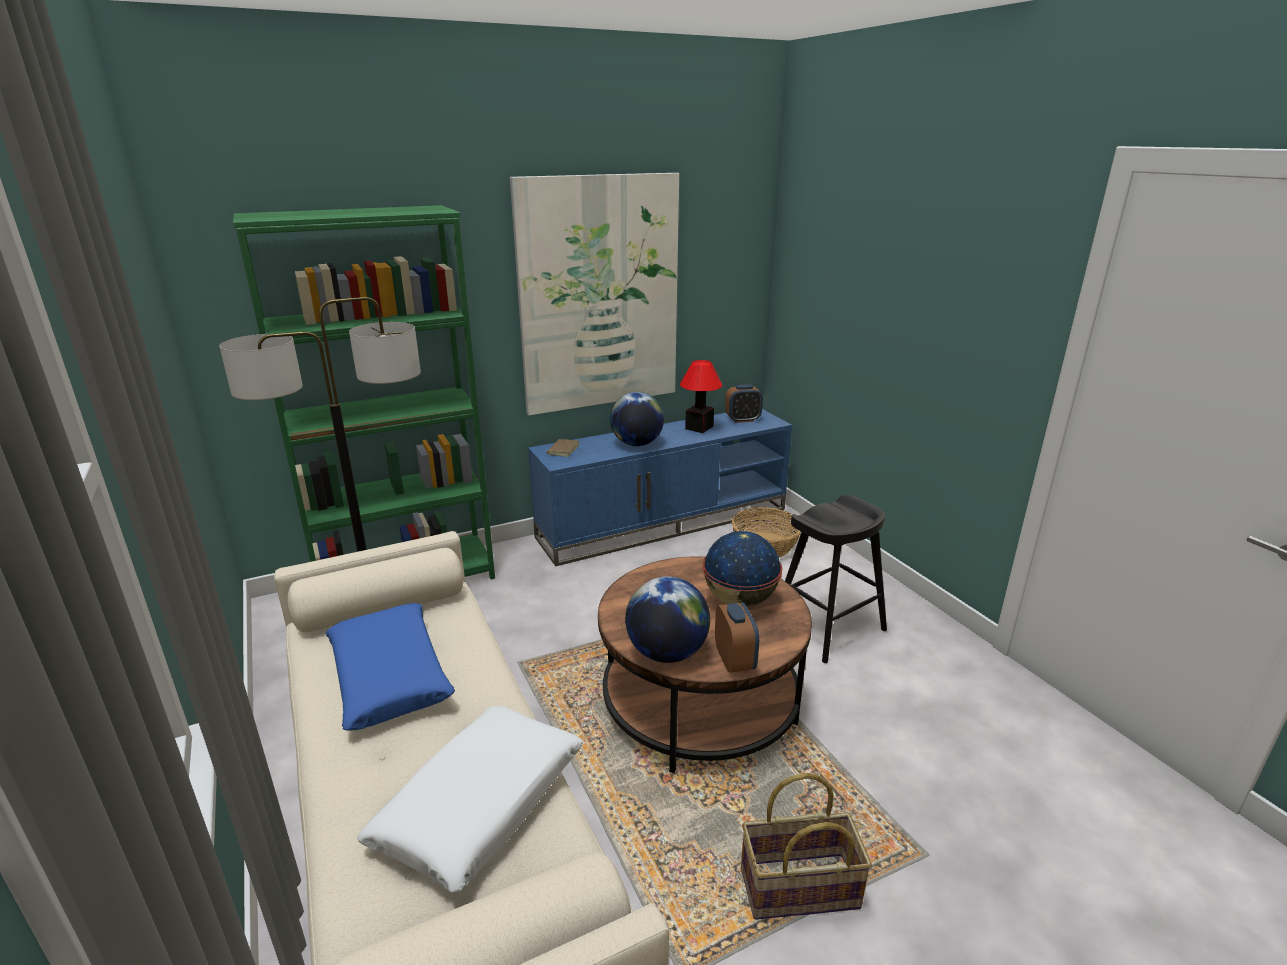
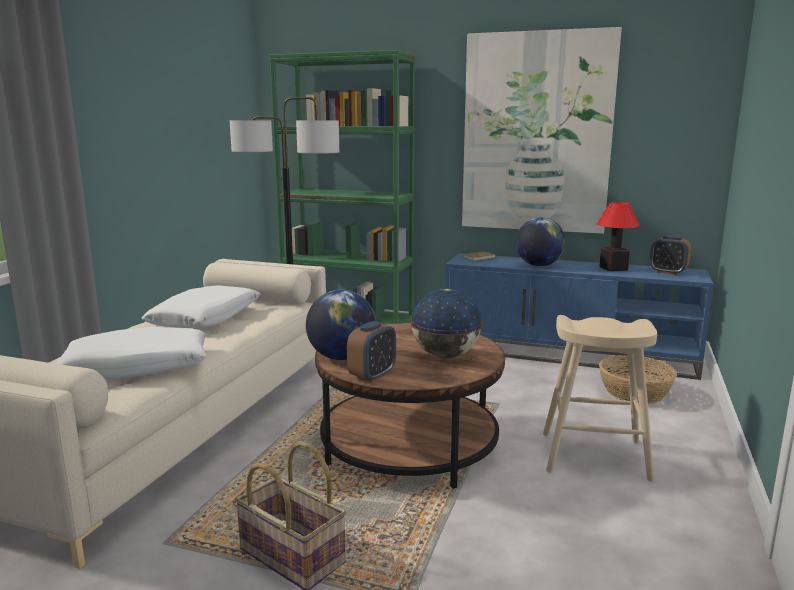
camera: 45 degrees right, 10 degrees down
blue pillow [326,603,455,731] -> white pillow [142,285,261,328]
black stool [785,495,887,663] -> beige stool [543,315,657,482]

